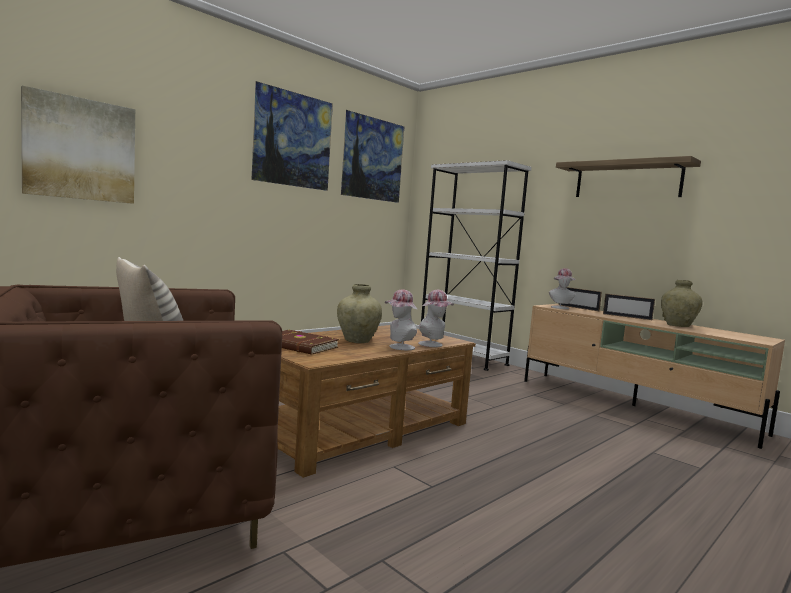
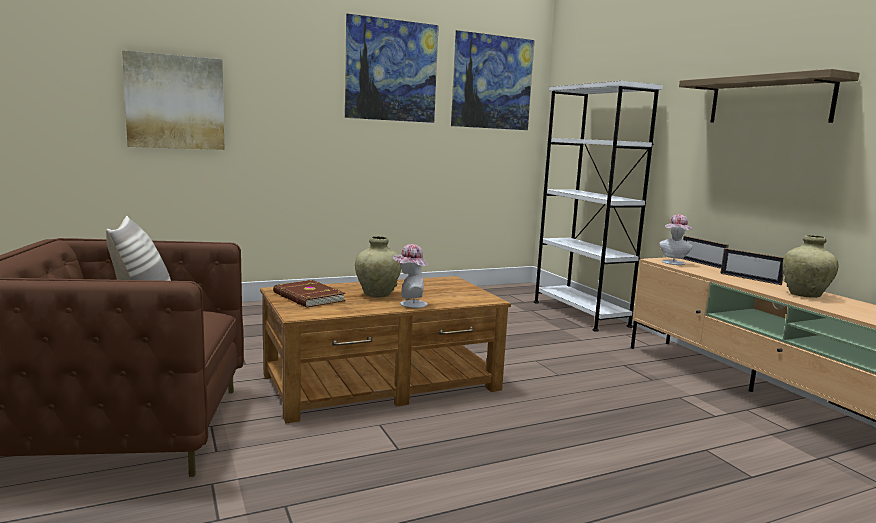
camera: 20 degrees right, 5 degrees up
hat [418,290,454,347] -> none

